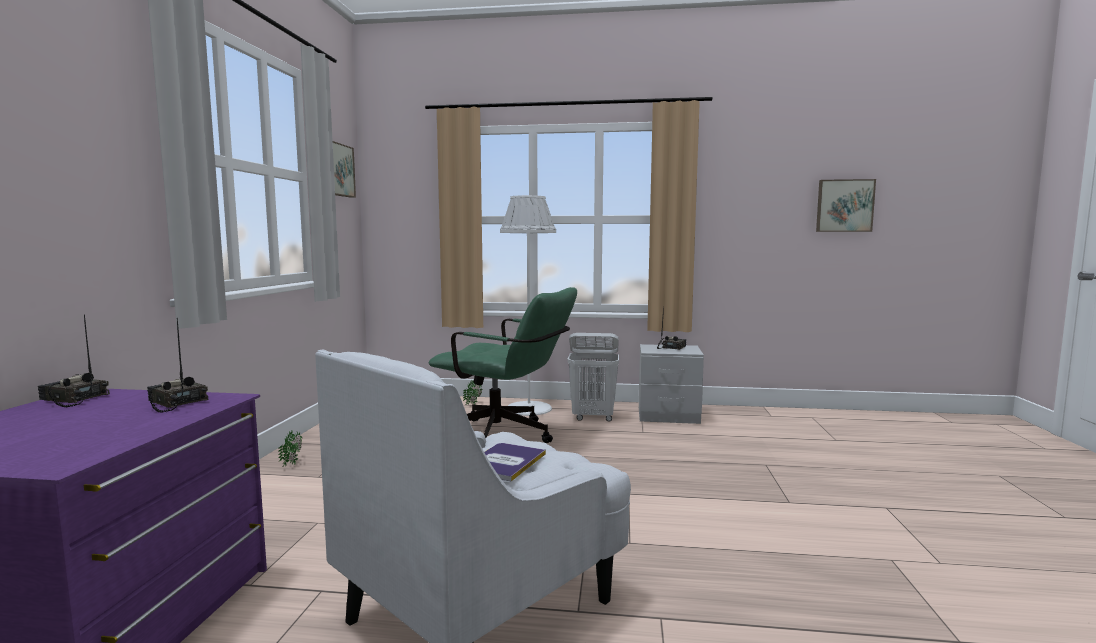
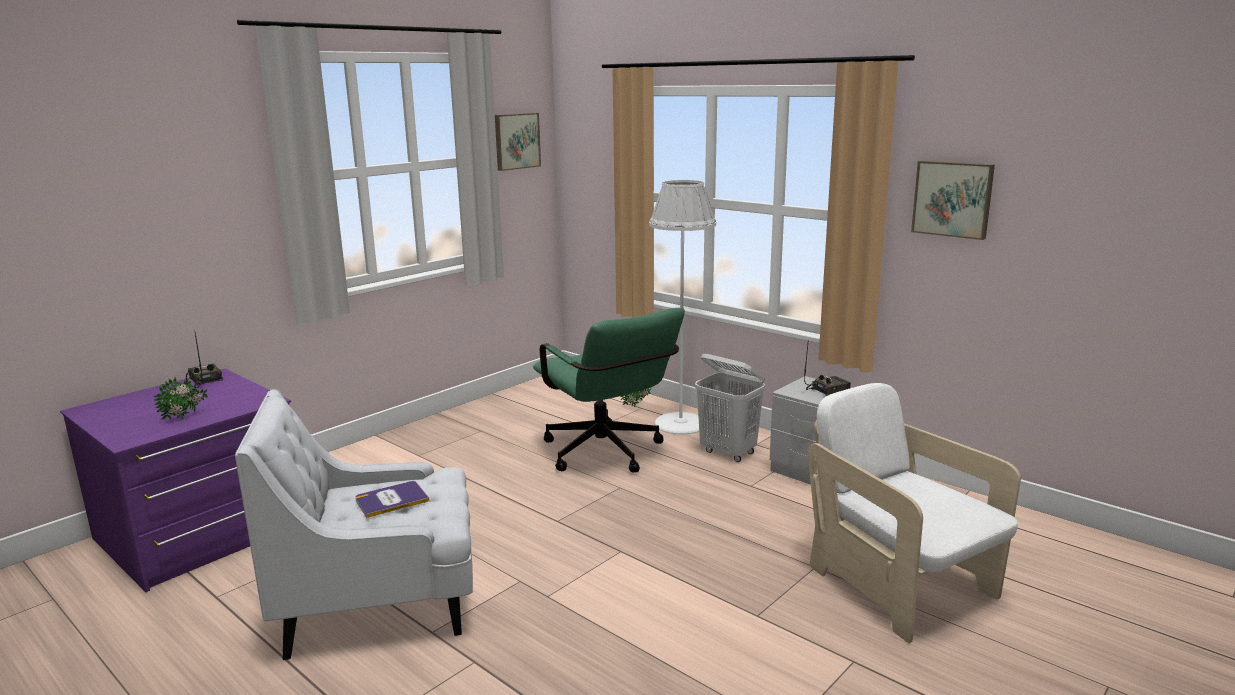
camera: 35 degrees right, 10 degrees up
radio [147,318,209,413] -> none
potted plant [278,431,302,467] -> potted plant moved to [154,377,208,420]
picture [816,179,876,232] -> picture moved to [911,161,995,240]
none -> white armchair [808,383,1021,643]

